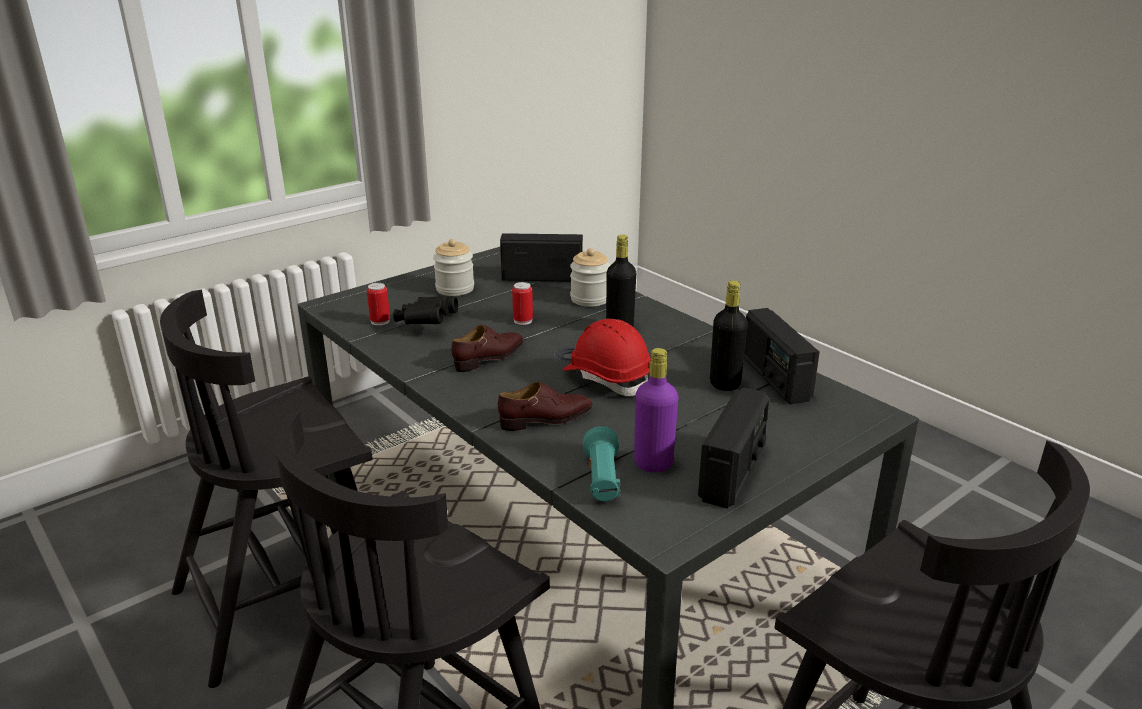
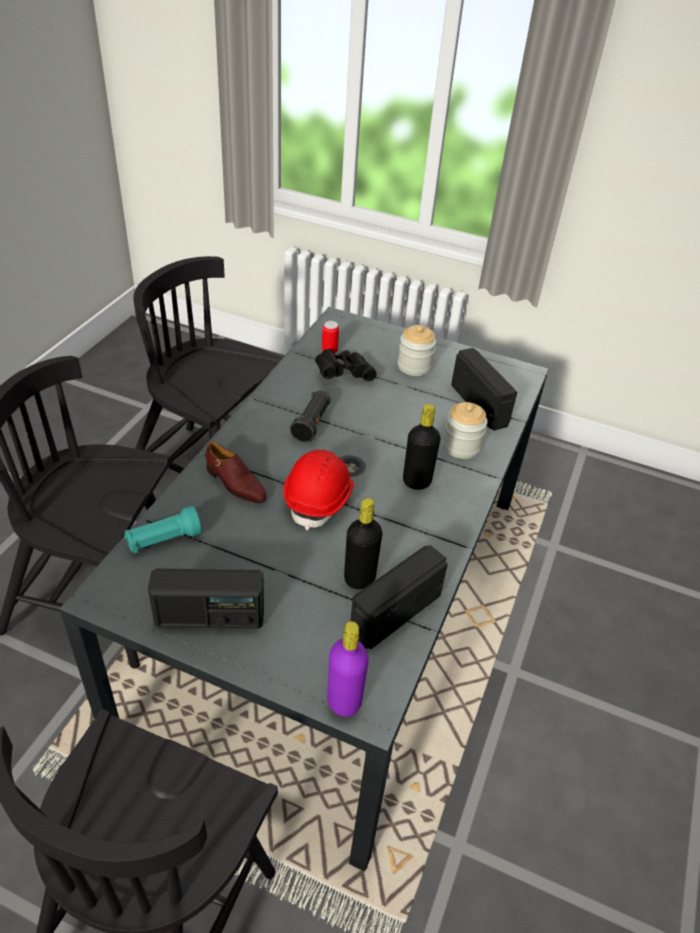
camera: 60 degrees right, 15 degrees up
brown shoe [451,325,524,372] -> black flashlight [290,391,331,442]
can [512,282,533,325] -> none
purple bottle [634,348,678,473] -> purple bottle moved to [327,621,369,717]

